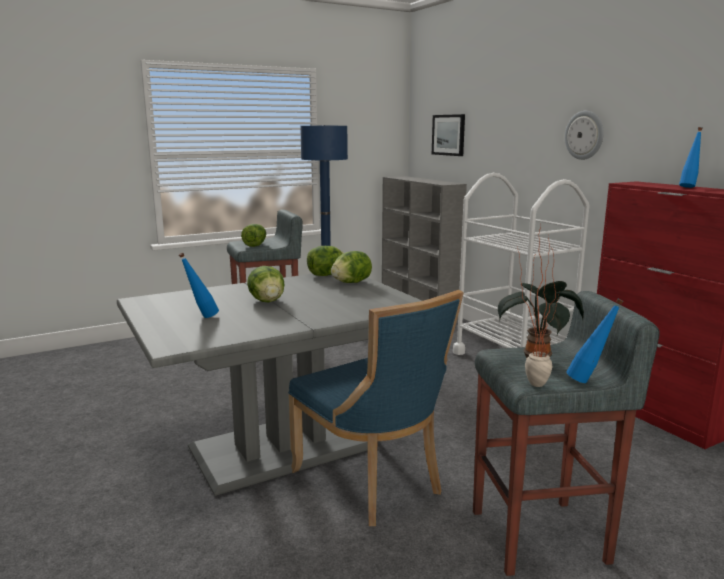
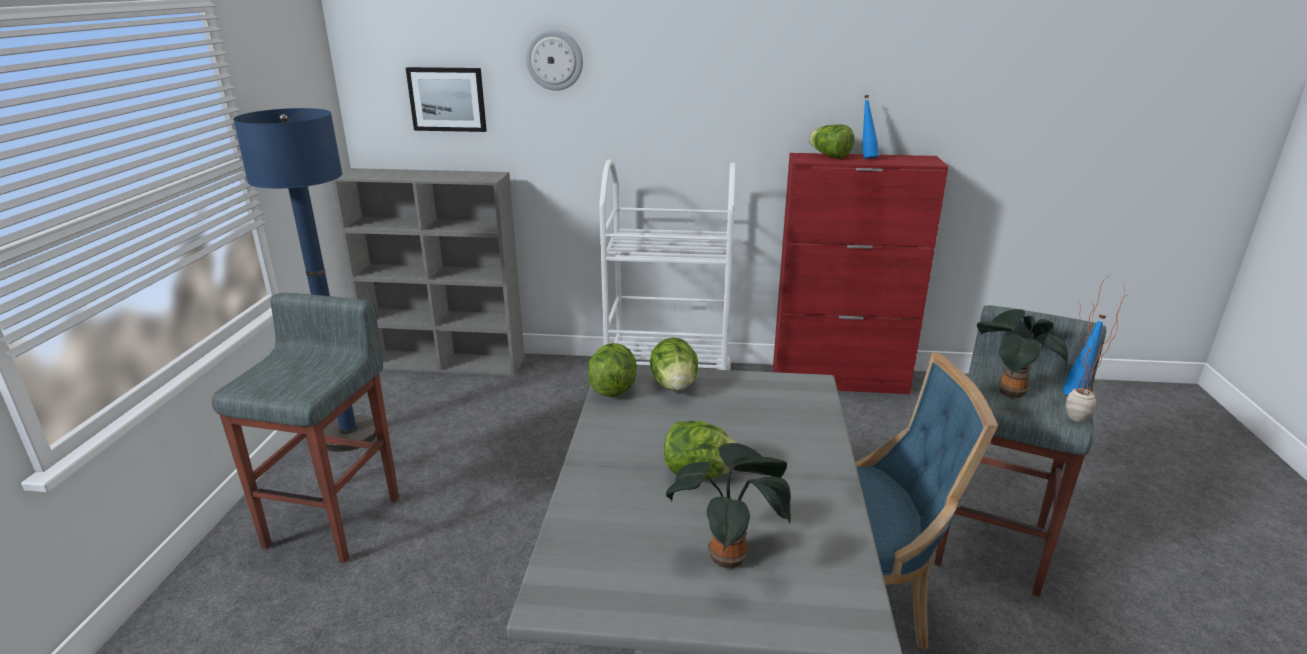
camera: 55 degrees left, 10 degrees up
blue bottle [179,253,219,318] -> potted plant [666,443,791,569]
lettuce [241,224,266,247] -> lettuce moved to [809,124,855,158]
wall clock [565,111,604,160] -> wall clock moved to [526,29,583,91]

